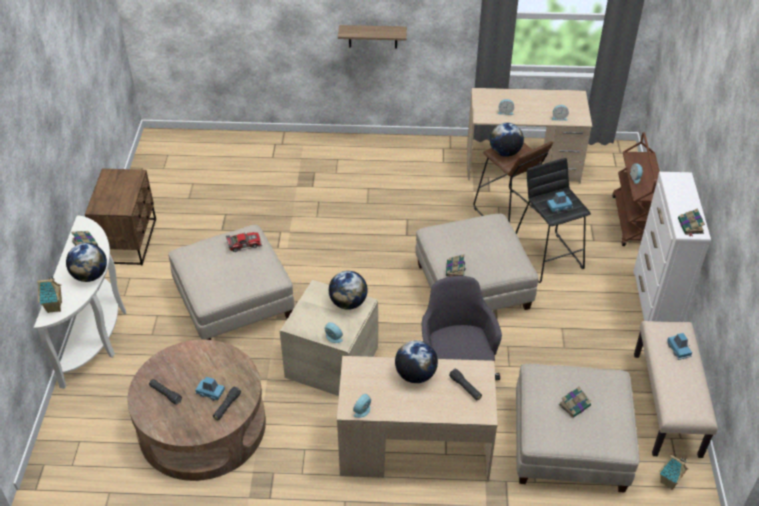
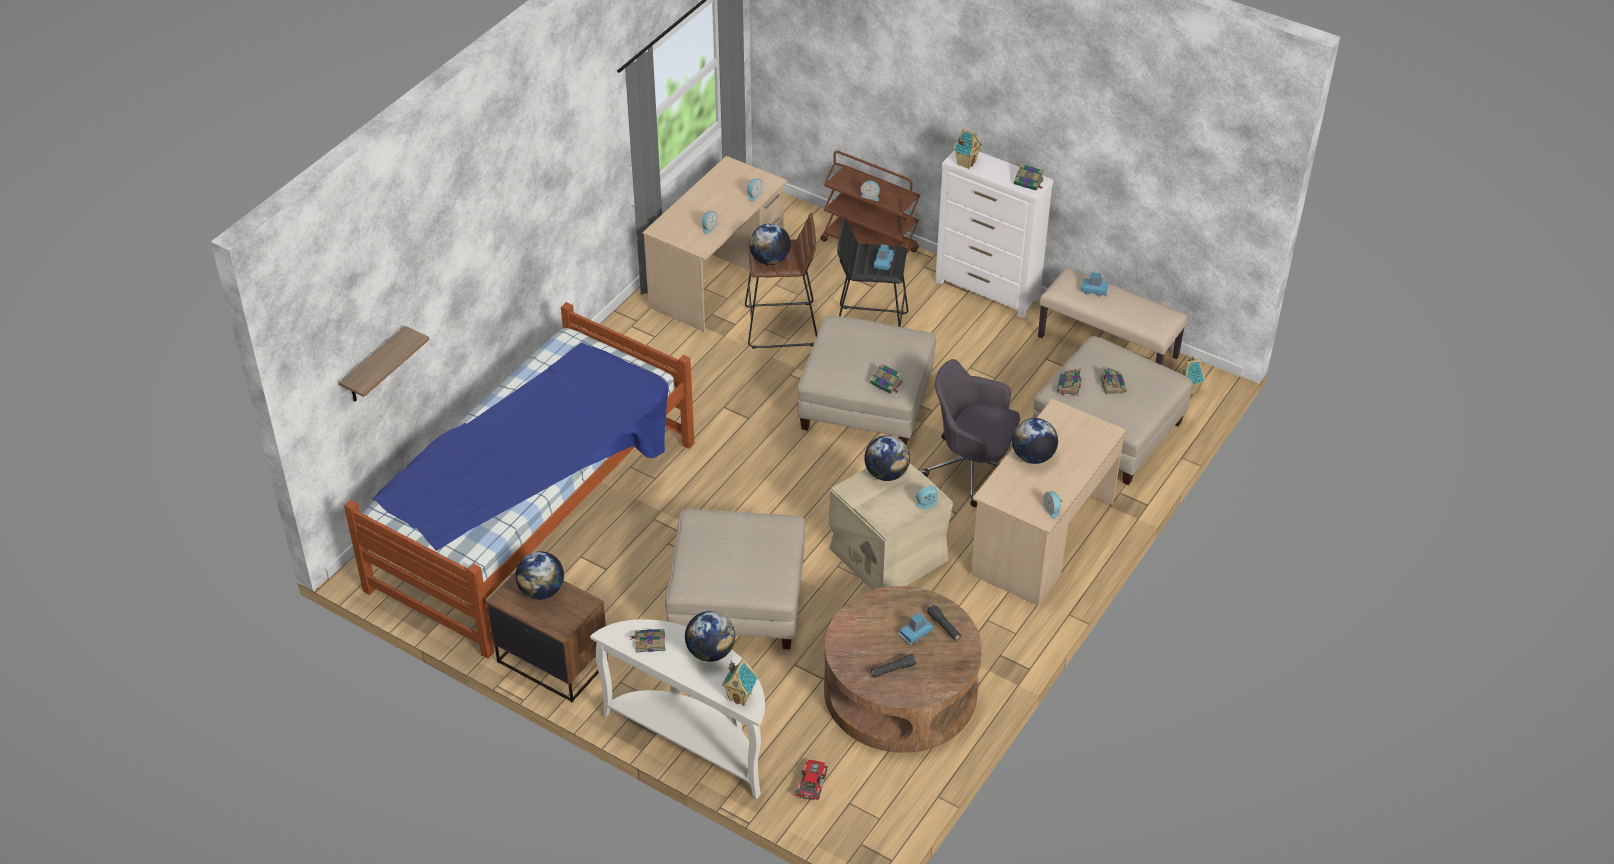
camera: 60 degrees left, 0 degrees up
toy car [226,232,262,252] -> toy car moved to [795,760,828,801]
shelf [338,25,407,49] -> shelf moved to [339,326,430,402]
black flashlight [449,369,482,400] -> none
none -> bed [344,302,694,659]
none -> globe [515,551,564,600]
none -> toy house [953,128,982,169]
none -> book [1057,368,1082,396]

